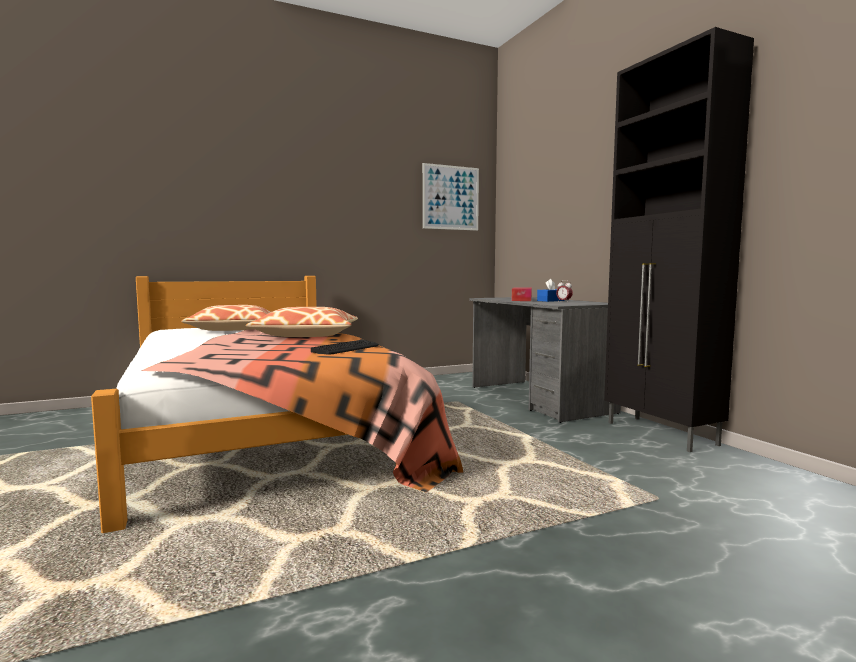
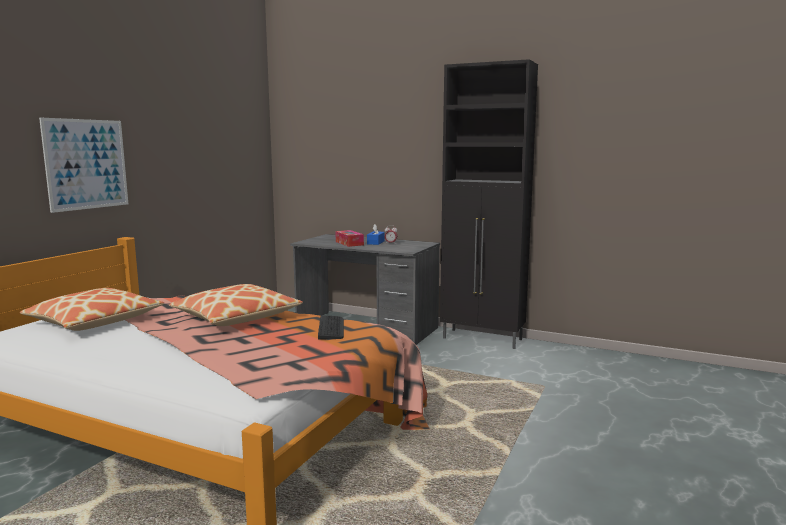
camera: 40 degrees left, 5 degrees up
picture [423,163,479,231] -> picture moved to [39,118,128,213]

